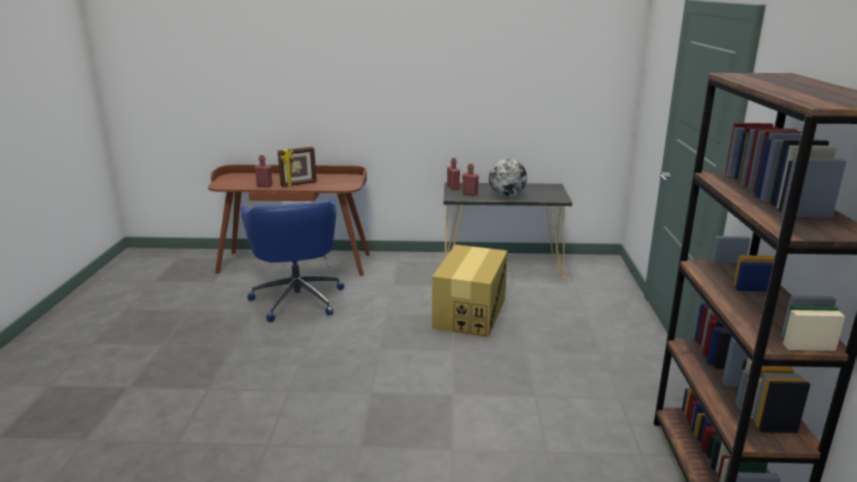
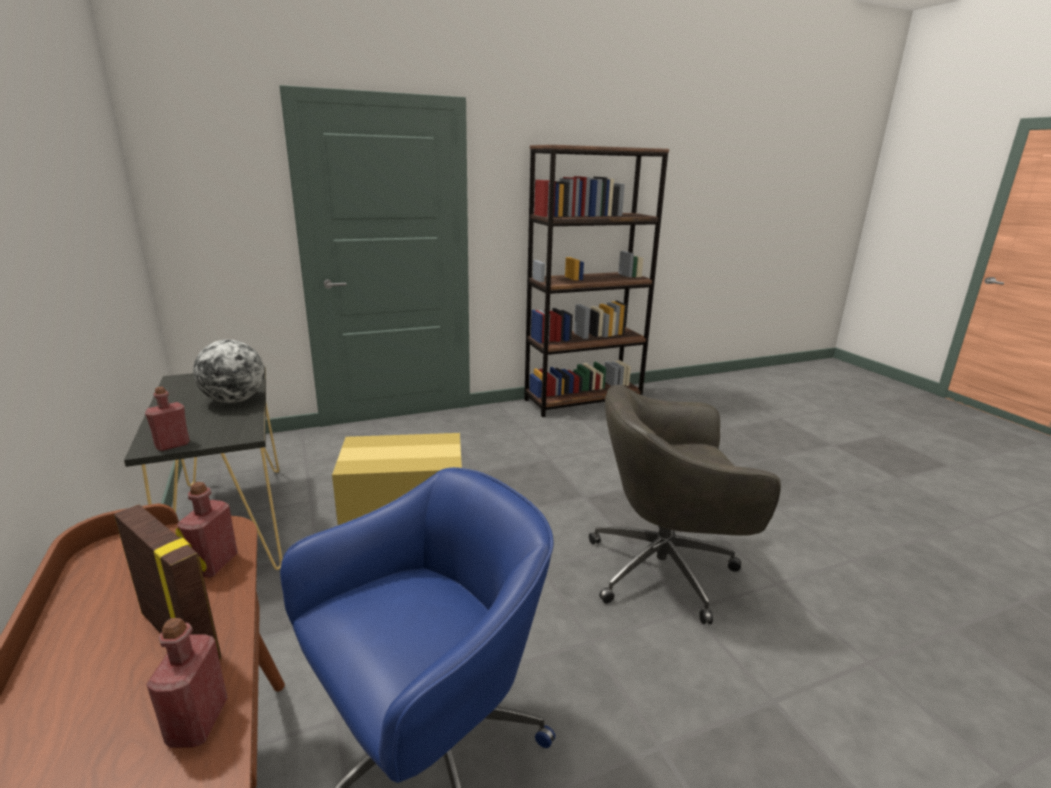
camera: 115 degrees left, 0 degrees up
red bottle [462,164,479,196] -> red bottle moved to [177,482,238,578]
none -> grey office chair [589,385,781,624]

